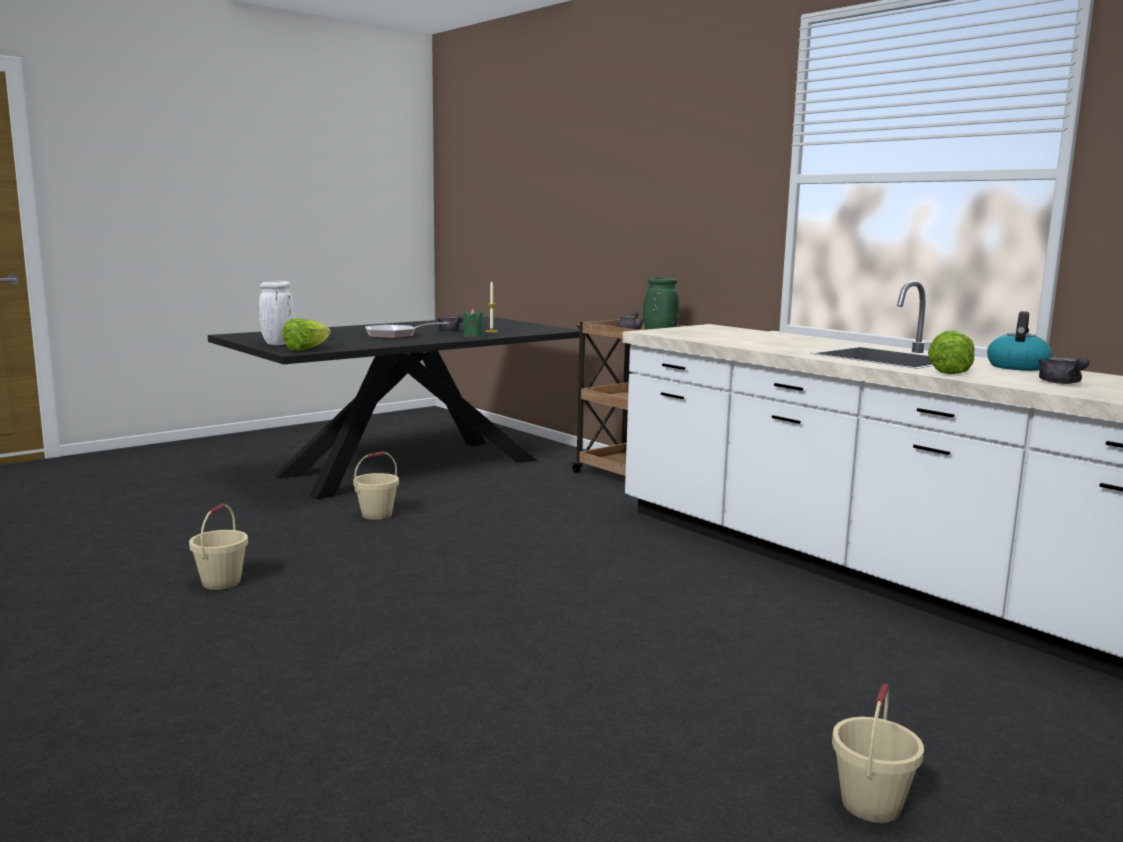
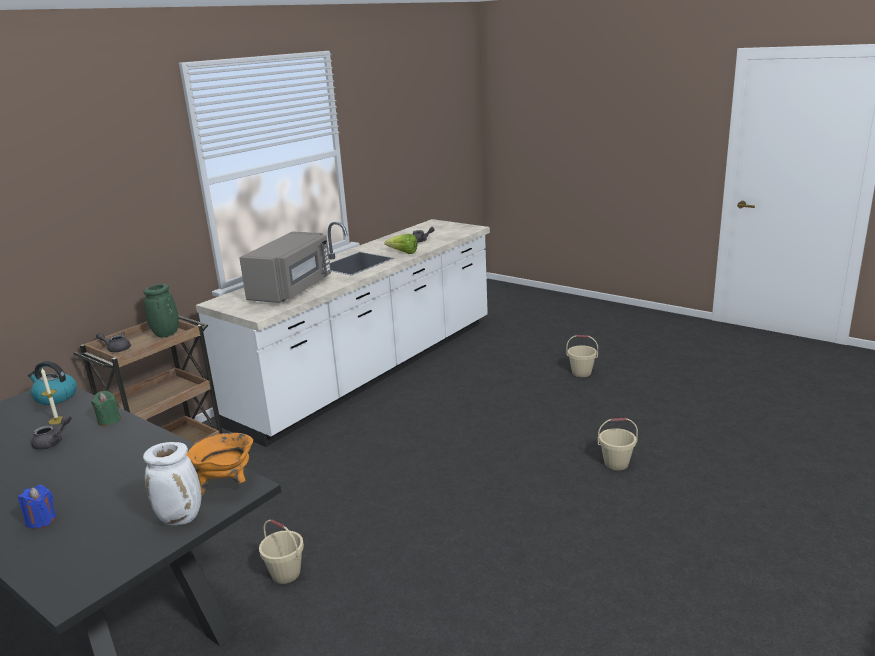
camera: 100 degrees left, 10 degrees up
beige bucket [189,504,248,590] -> beige bucket moved to [598,418,638,470]
lettuce [283,318,331,351] -> orange cooking pot [186,433,253,496]
frying pan [365,322,448,339] -> none
kettle [987,311,1052,371] -> kettle moved to [28,361,77,405]
none -> blue candle [18,485,56,529]
none -> grey microwave [239,231,331,303]

